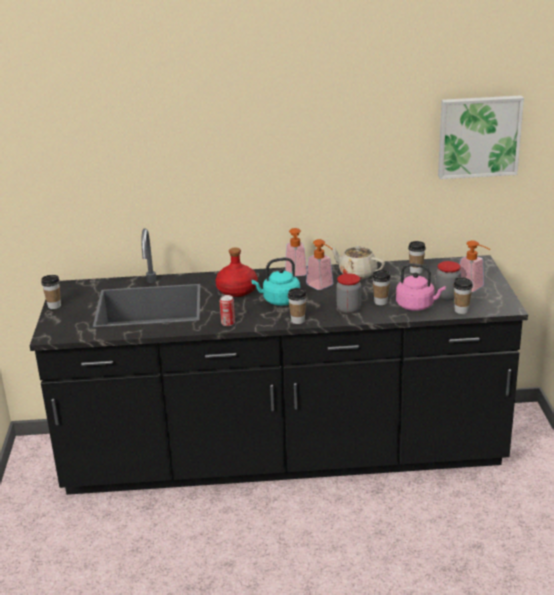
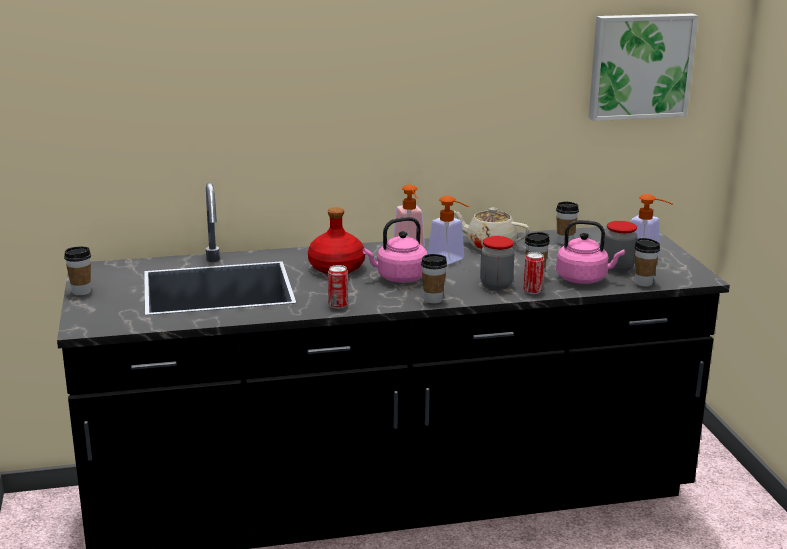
camera: 10 degrees left, 5 degrees down
turquoise kettle [251,258,300,306] -> pink kettle [363,217,428,283]
none -> can [523,252,544,294]

